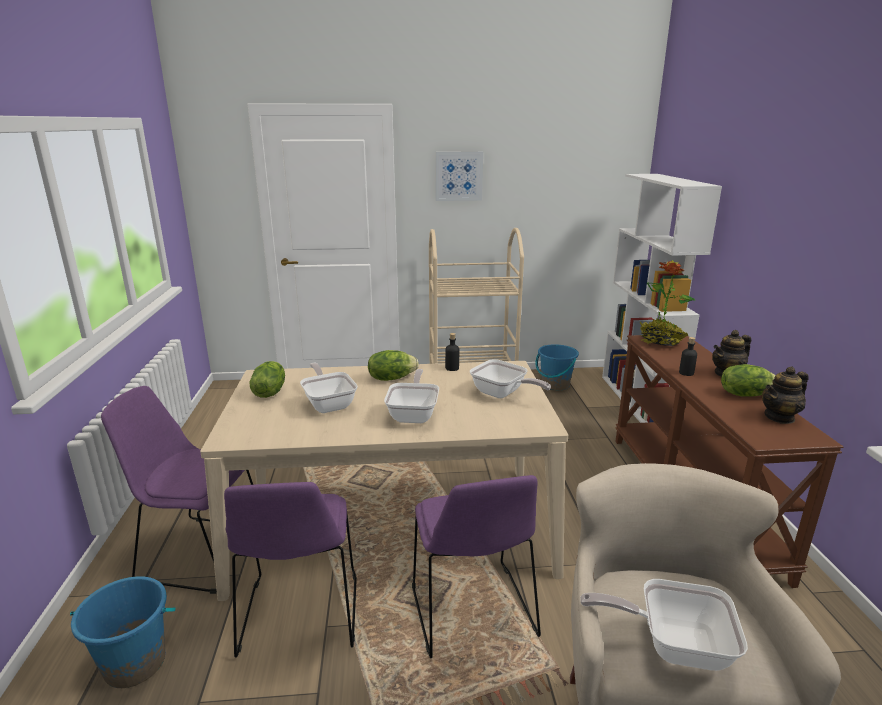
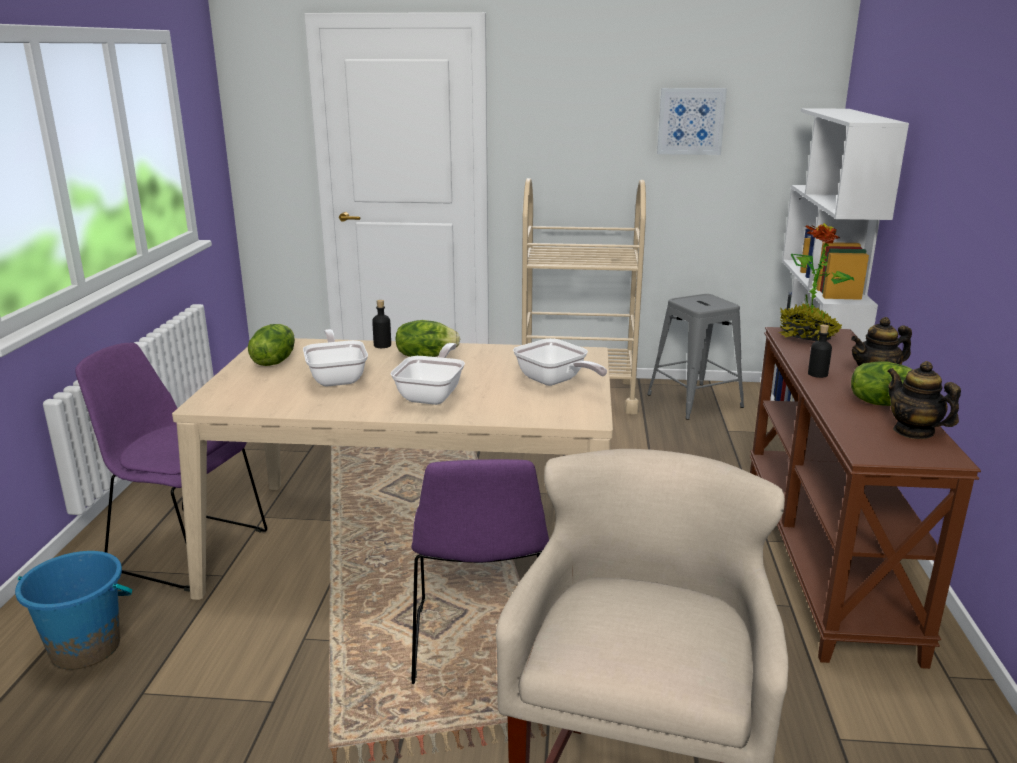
camera: 10 degrees right, 0 degrees up
purple chair [224,482,357,658] -> none
picture [436,152,483,201] -> picture moved to [657,88,727,155]
black bottle [445,333,459,371] -> black bottle moved to [372,300,391,348]
blue bucket [535,344,579,391] -> grey stool [647,294,744,420]
frying pan [580,579,748,671] -> none
teapot [762,366,809,424] -> teapot turned 75 degrees clockwise [887,361,961,439]

